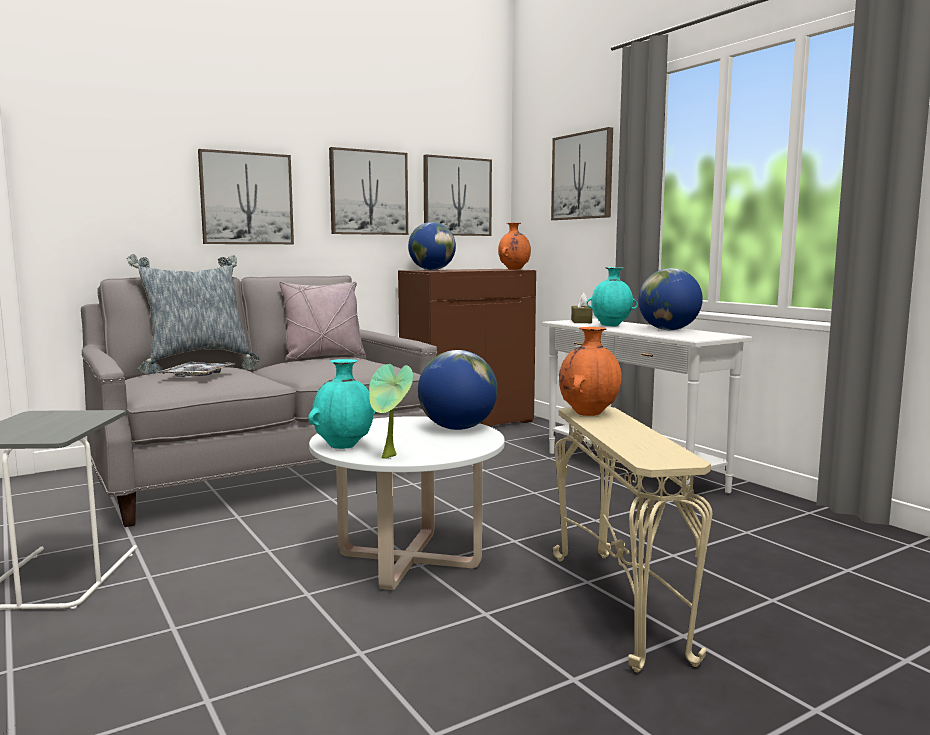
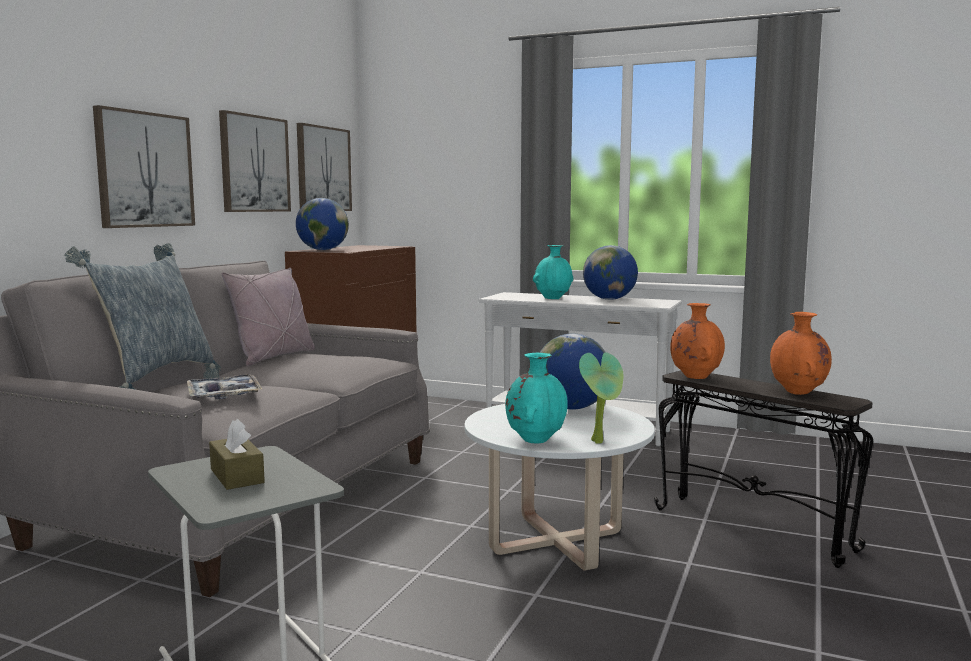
camera: 35 degrees left, 0 degrees up
orange vase [498,223,531,270] -> orange vase moved to [770,312,832,395]
picture [551,127,613,220] -> none
beige side table [553,407,712,673] -> black side table [654,370,873,568]
brown tissue box [571,293,593,323] -> brown tissue box moved to [209,419,265,490]

